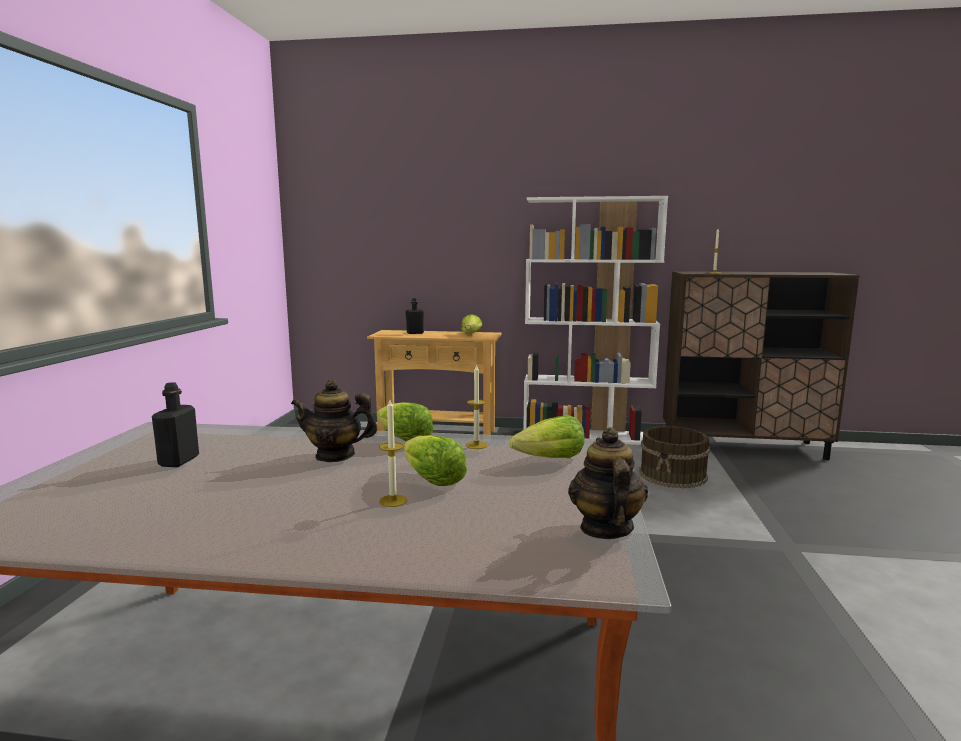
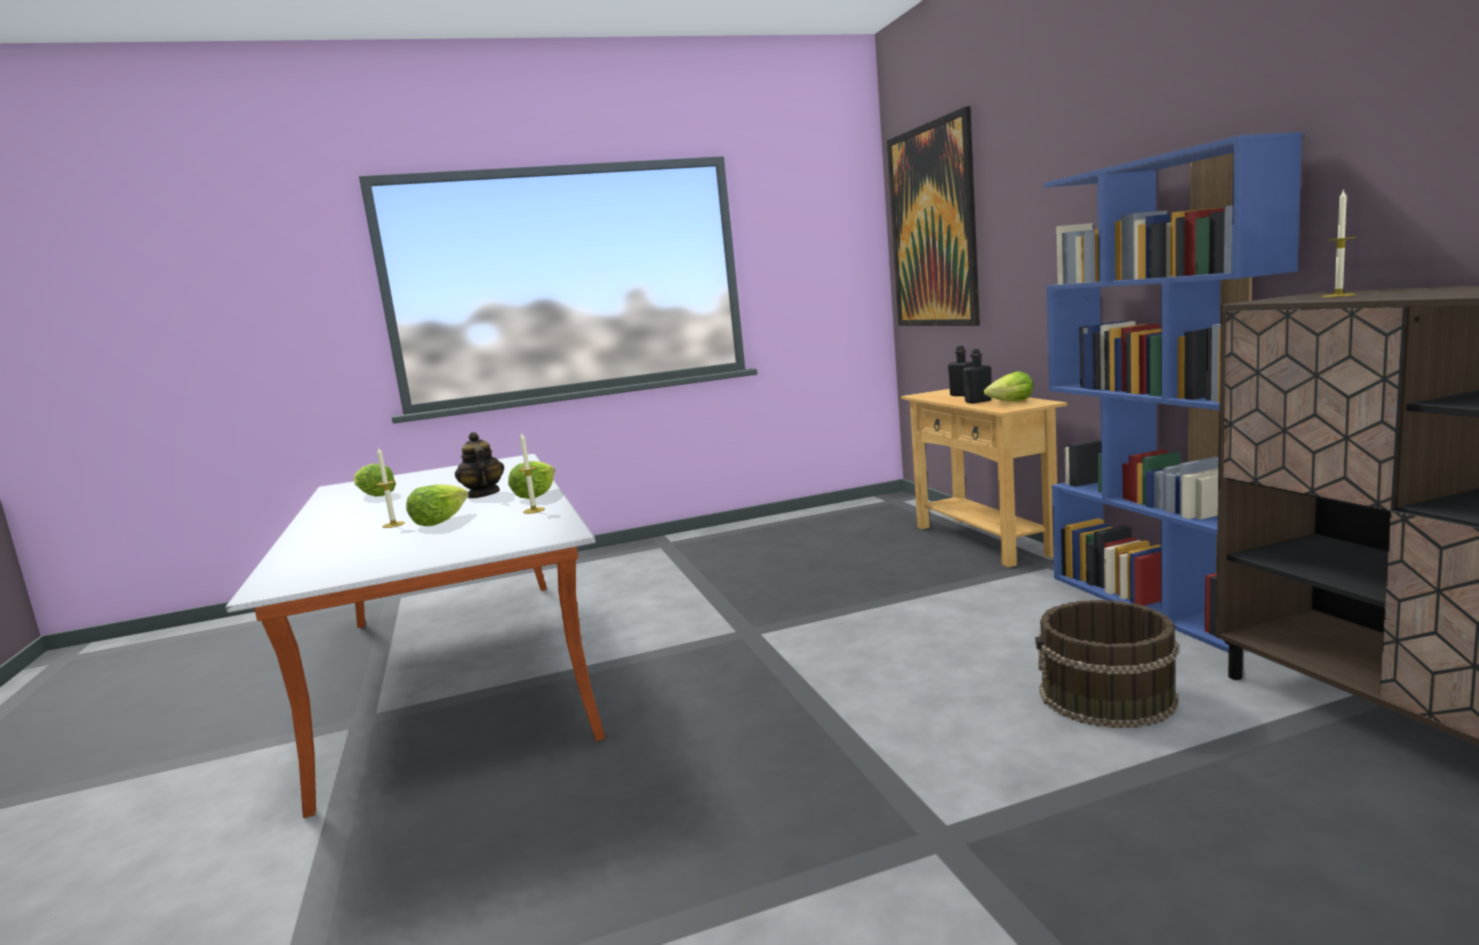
camera: 65 degrees right, 0 degrees up
black bottle [152,382,199,467] -> black bottle moved to [963,349,992,404]
lettuce [509,415,585,458] -> lettuce moved to [354,464,396,497]
white bookcase [523,196,668,445] -> blue bookcase [1044,132,1302,653]
teapot [568,427,648,539] -> none
none -> picture [887,106,980,326]

